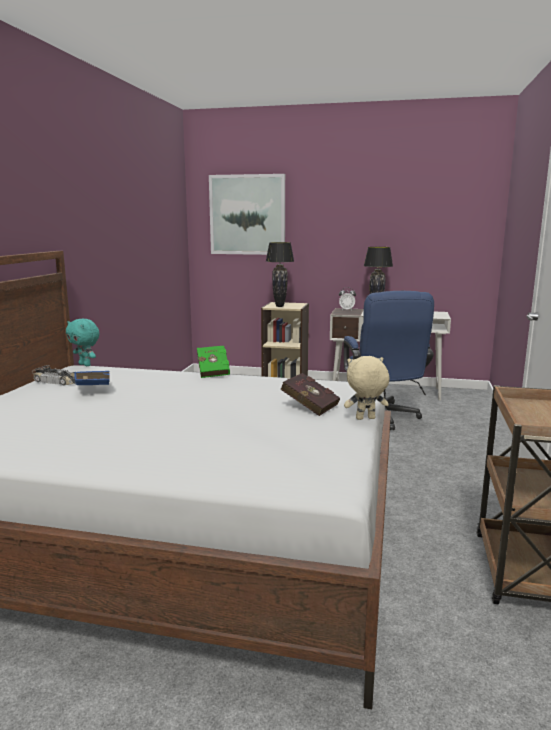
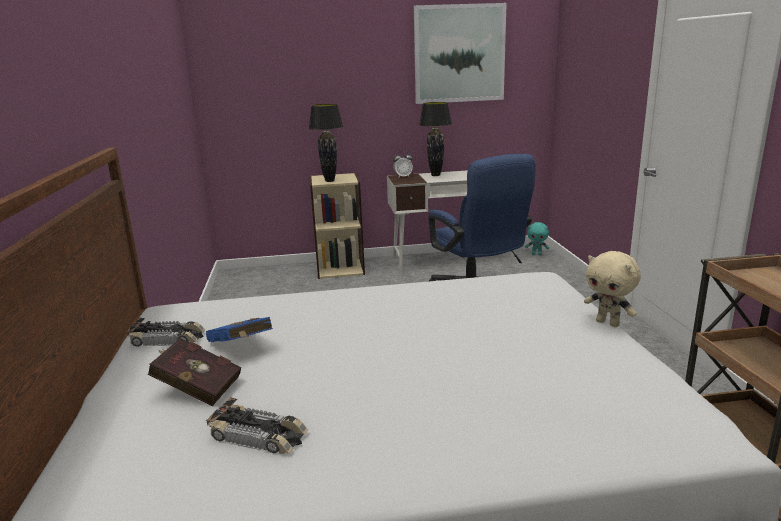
camera: 20 degrees left, 5 degrees up
turquoise plush toy [66,319,100,366] -> turquoise plush toy moved to [525,222,549,255]
green book [197,346,230,378] -> none
picture [209,174,285,255] -> picture moved to [414,3,507,104]
red book [280,373,340,416] -> red book moved to [148,338,241,406]
beige plush toy [344,356,389,420] -> beige plush toy turned 105 degrees counterclockwise [584,251,641,327]
none -> toy car [206,397,308,454]

